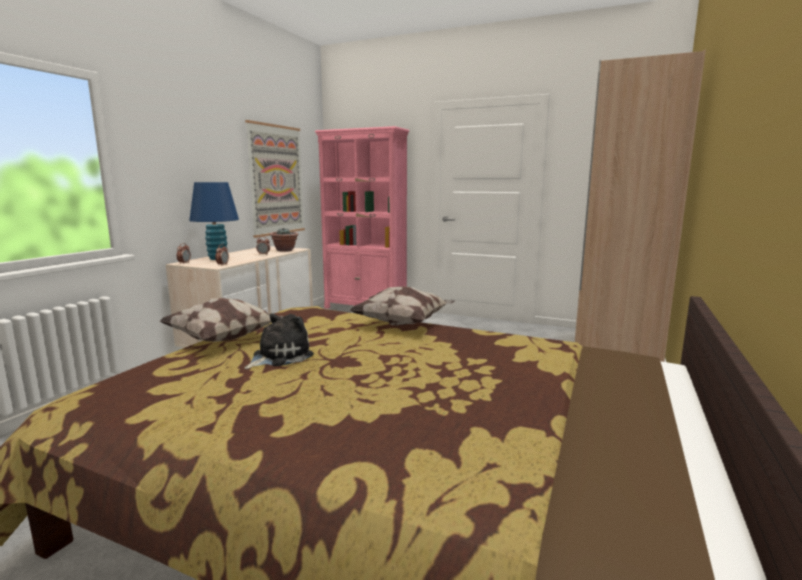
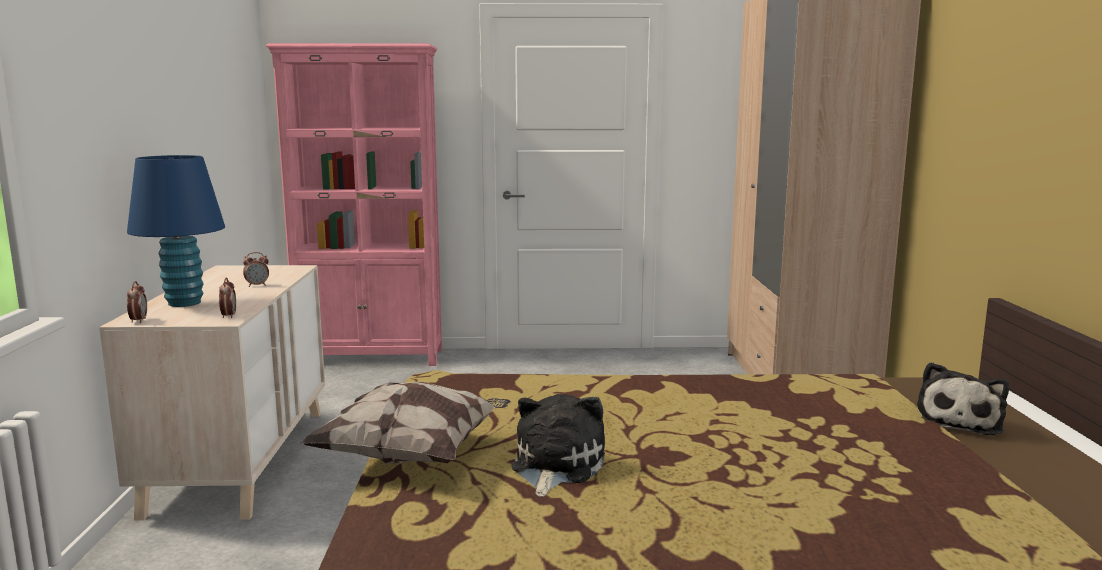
camera: 25 degrees left, 0 degrees up
picture [245,120,305,238] -> none
potted plant [270,228,299,252] -> none
pillow [350,286,455,326] -> none
none -> plush toy [917,362,1009,435]

